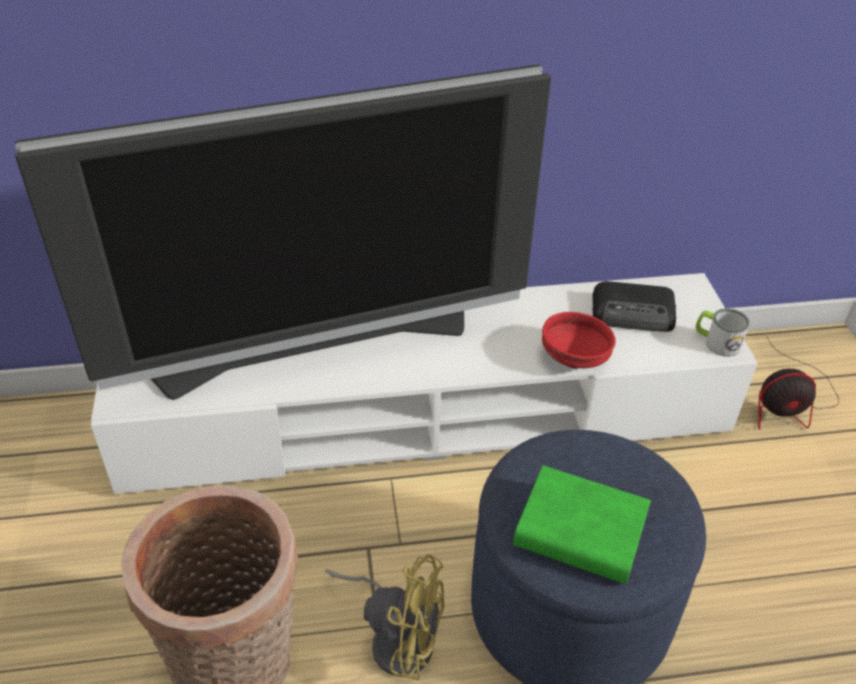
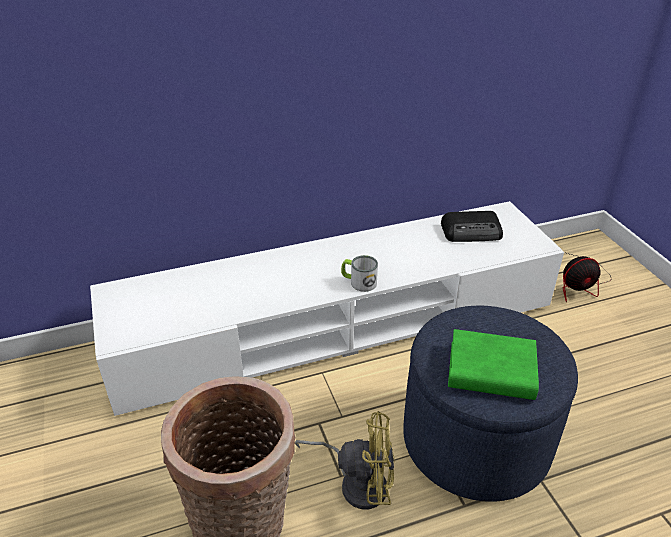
camera: 10 degrees left, 5 degrees down
television [15,64,551,400] -> none
red bowl [542,312,616,368] -> none
mug [696,308,750,357] -> mug moved to [341,255,378,292]

